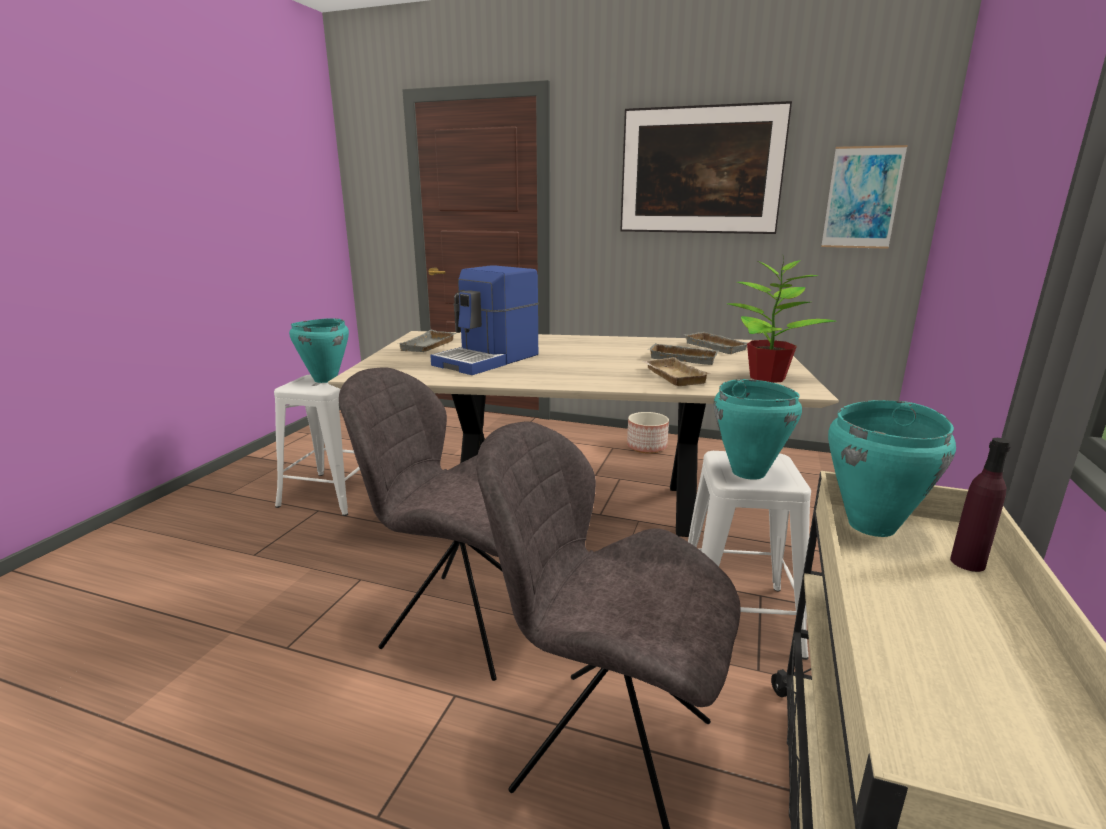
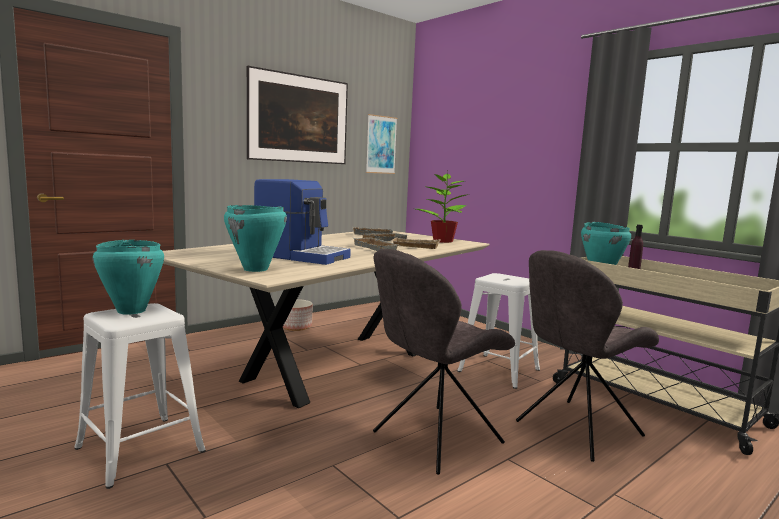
camera: 60 degrees left, 10 degrees down
grey tray [397,330,456,352] -> grey tray moved to [353,237,399,251]
coffee machine [430,265,538,375] -> coffee machine turned 45 degrees counterclockwise [254,179,351,265]
turquoise cooking pot [714,379,802,480] -> turquoise cooking pot moved to [224,205,287,272]

